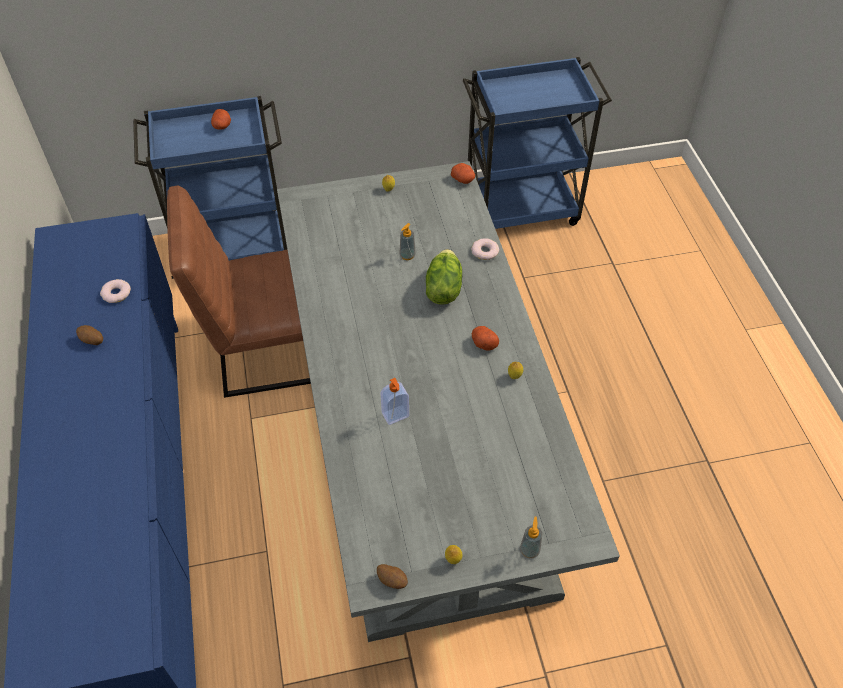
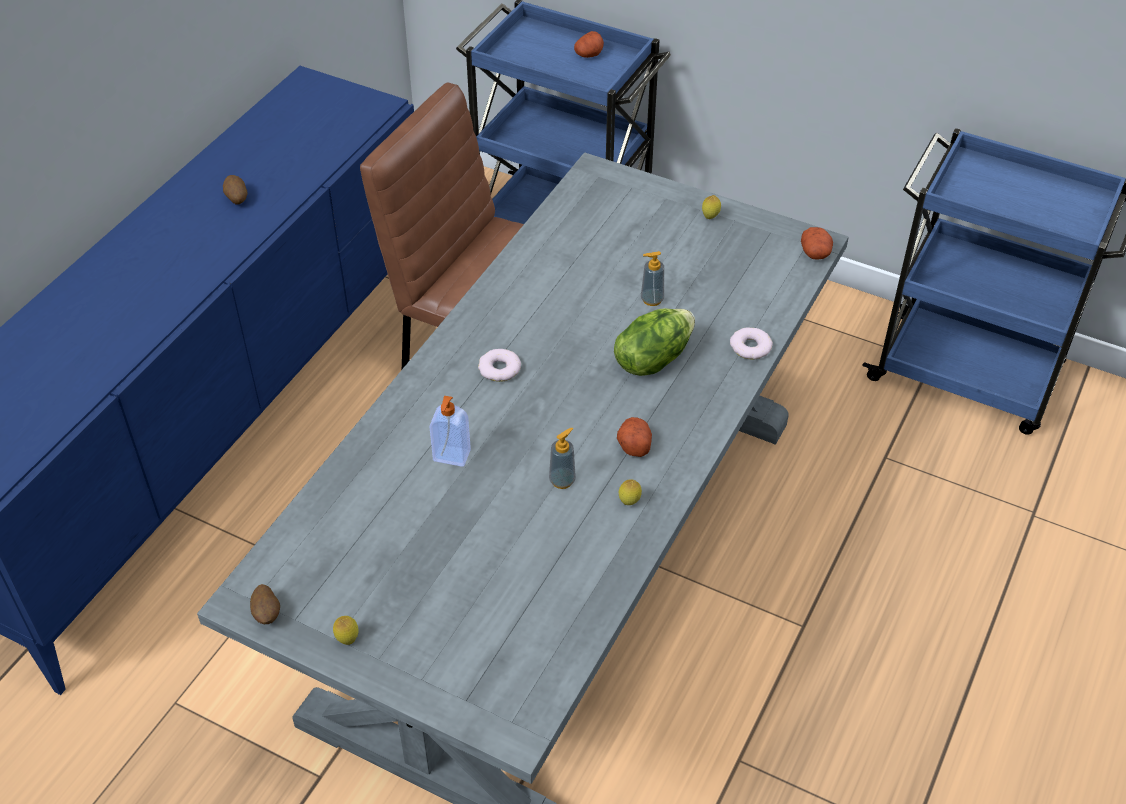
camera: 40 degrees right, 5 degrees down
donut [100,279,131,303] -> donut moved to [478,349,521,382]
soap dispenser [520,517,542,559] -> soap dispenser moved to [549,428,576,489]

